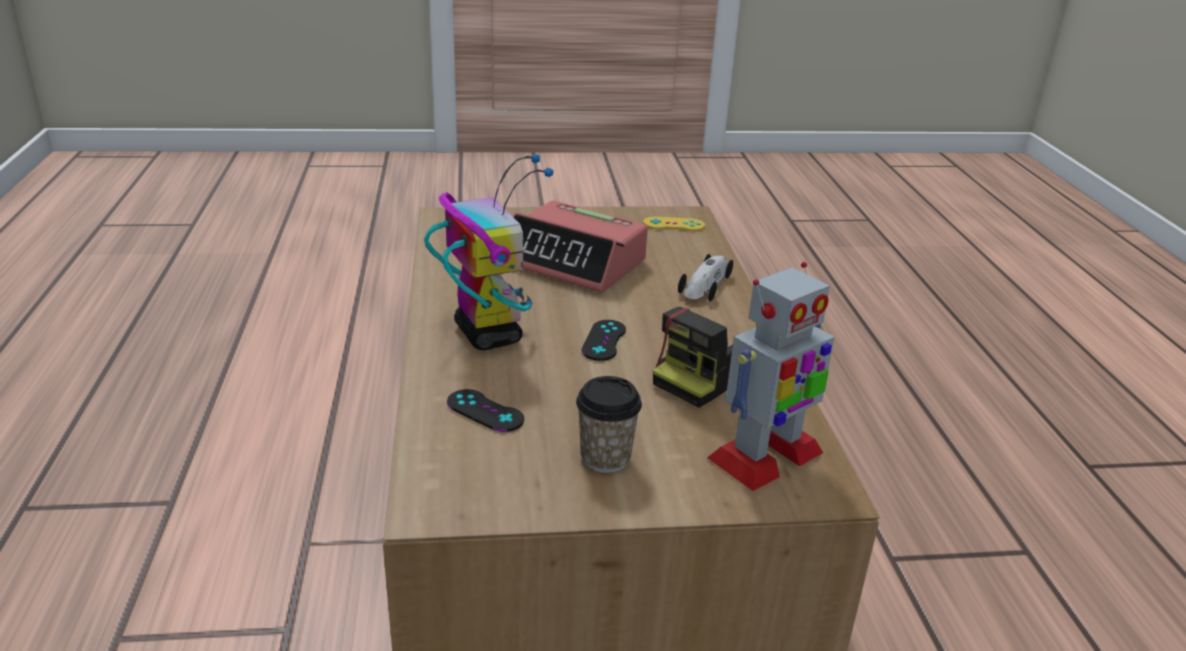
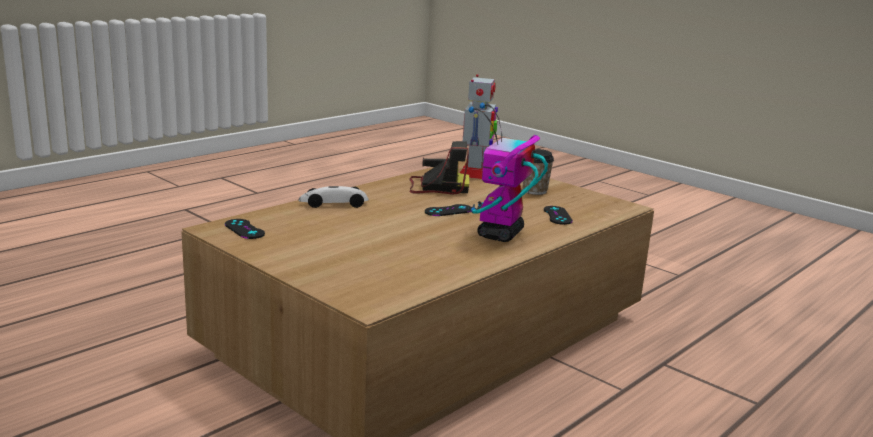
camera: 130 degrees left, 10 degrees down
alarm clock [513,200,648,293] -> none
yellow game controller [643,217,705,231] -> black game controller [225,219,265,239]
toy robot [707,262,835,491] -> toy robot turned 90 degrees clockwise [460,74,498,179]

